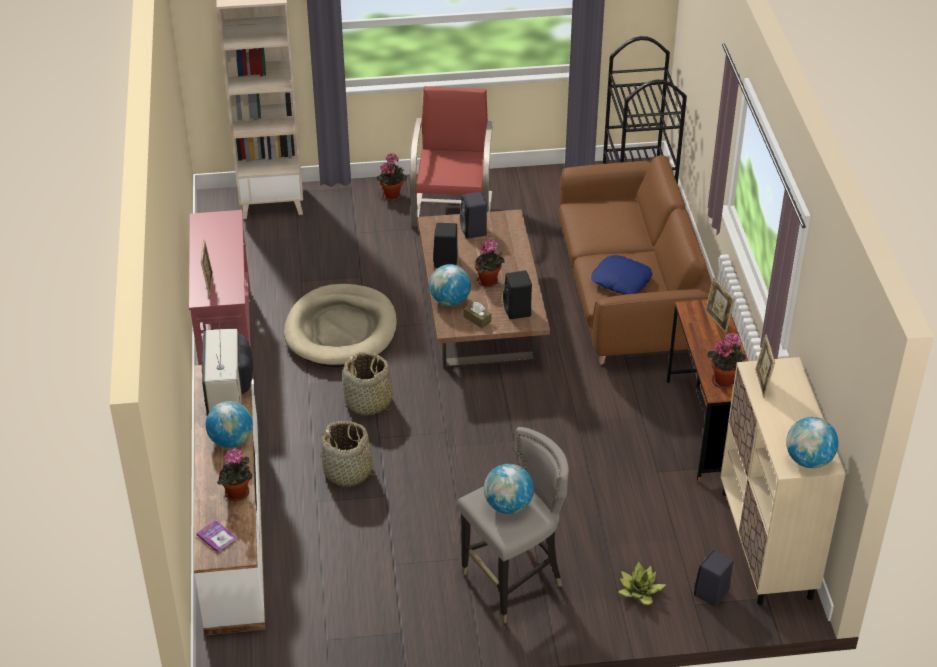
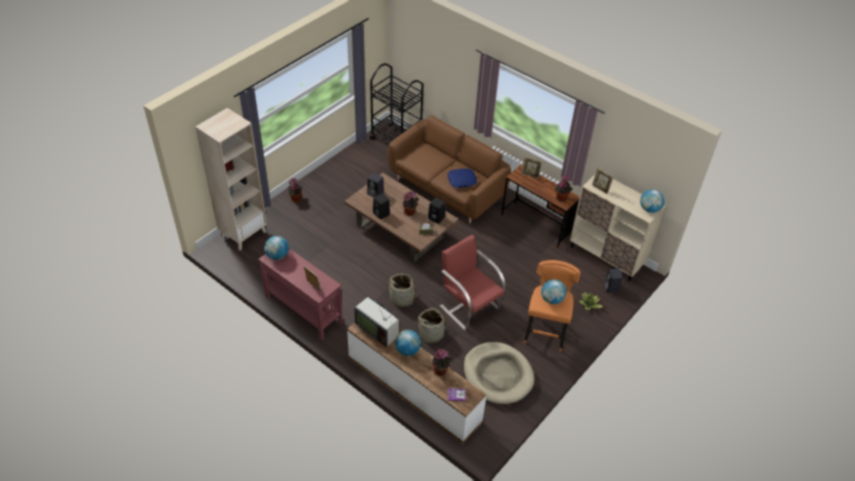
camera: 45 degrees left, 5 degrees up
beige dog bed [284,284,397,367] -> beige dog bed moved to [463,342,534,404]
red armchair [410,86,493,227] -> red armchair moved to [440,235,506,331]
globe [429,264,471,306] -> globe moved to [264,236,289,260]
grey stool [457,427,569,623] -> orange stool [524,260,580,352]

